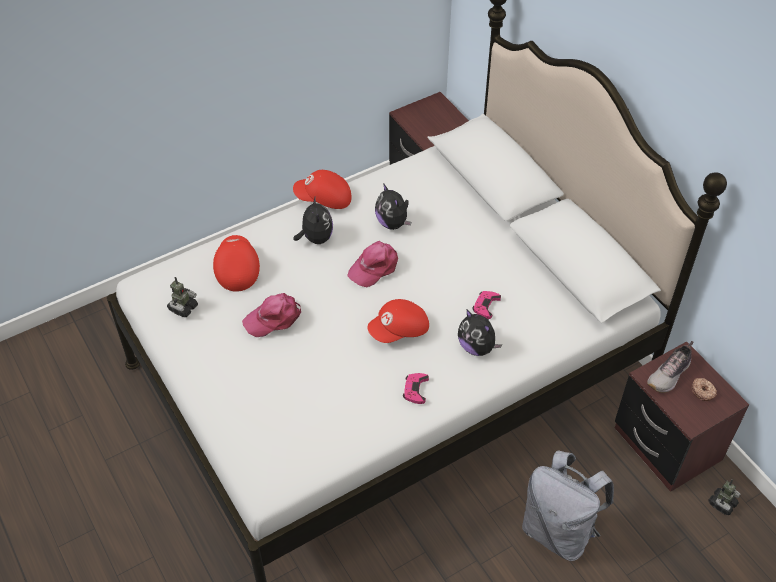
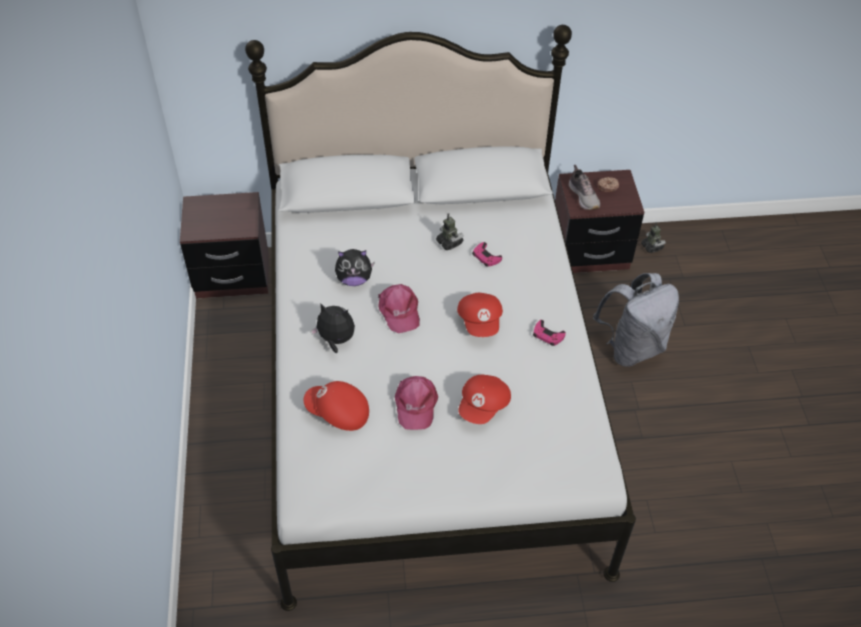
camera: 65 degrees left, 0 degrees up
toy robot [167,277,198,317] -> toy robot moved to [436,213,464,250]
red cap [293,170,352,209] -> red cap moved to [458,375,511,424]
plush toy [458,310,502,356] -> none

